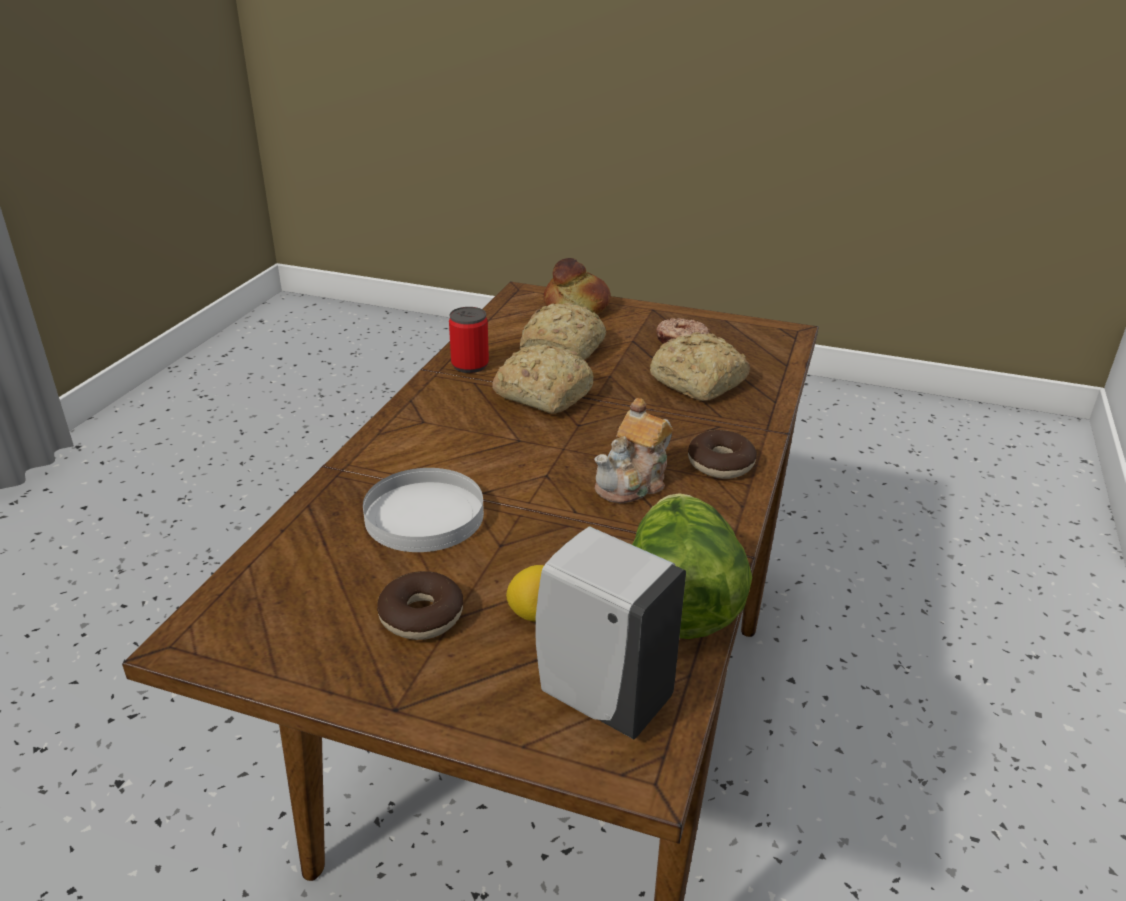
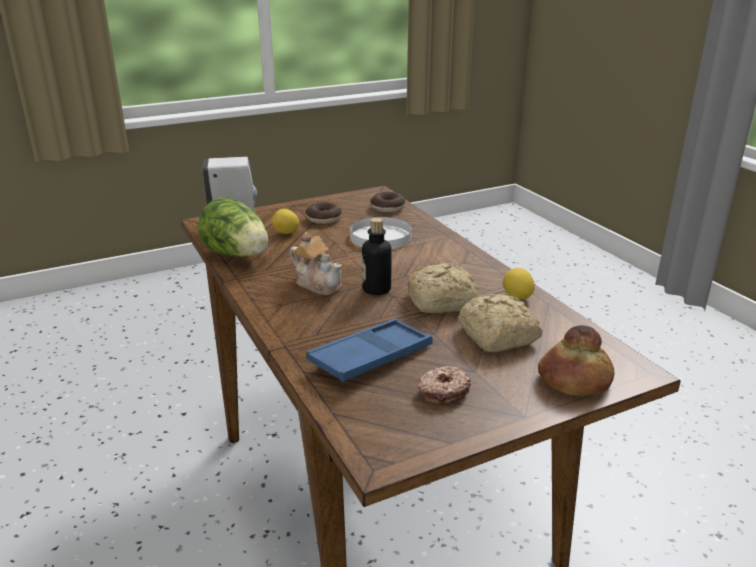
camera: 135 degrees right, 5 degrees down
can [449,307,489,373] -> lemon [503,268,535,300]
teapot [594,398,673,503] -> teapot turned 135 degrees clockwise [290,232,342,295]
bread [650,332,750,401] -> blue tray [307,318,433,382]
donut [688,430,757,479] -> donut moved to [370,192,405,212]
none -> bottle [362,218,392,295]

